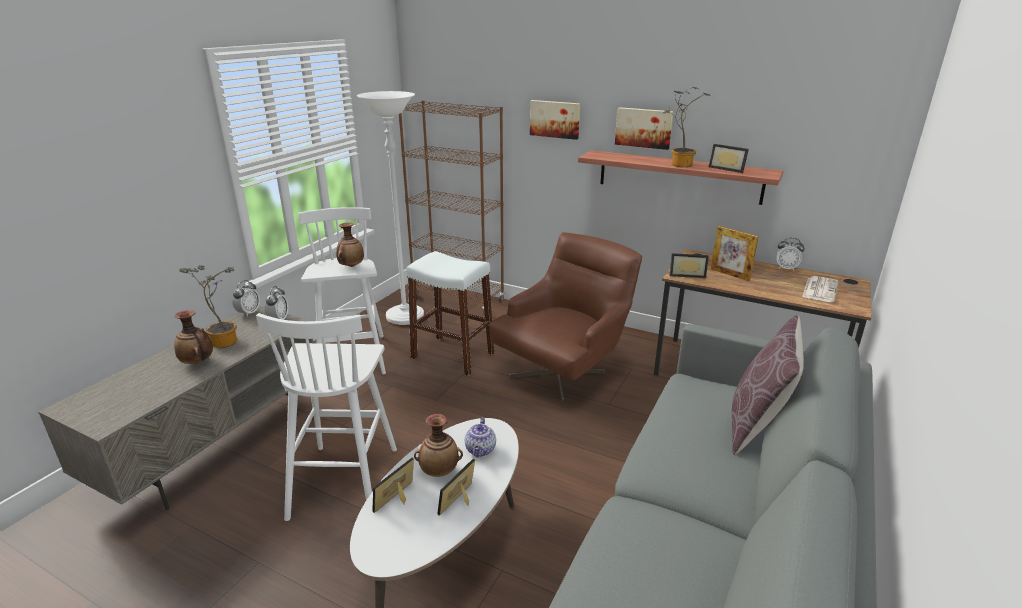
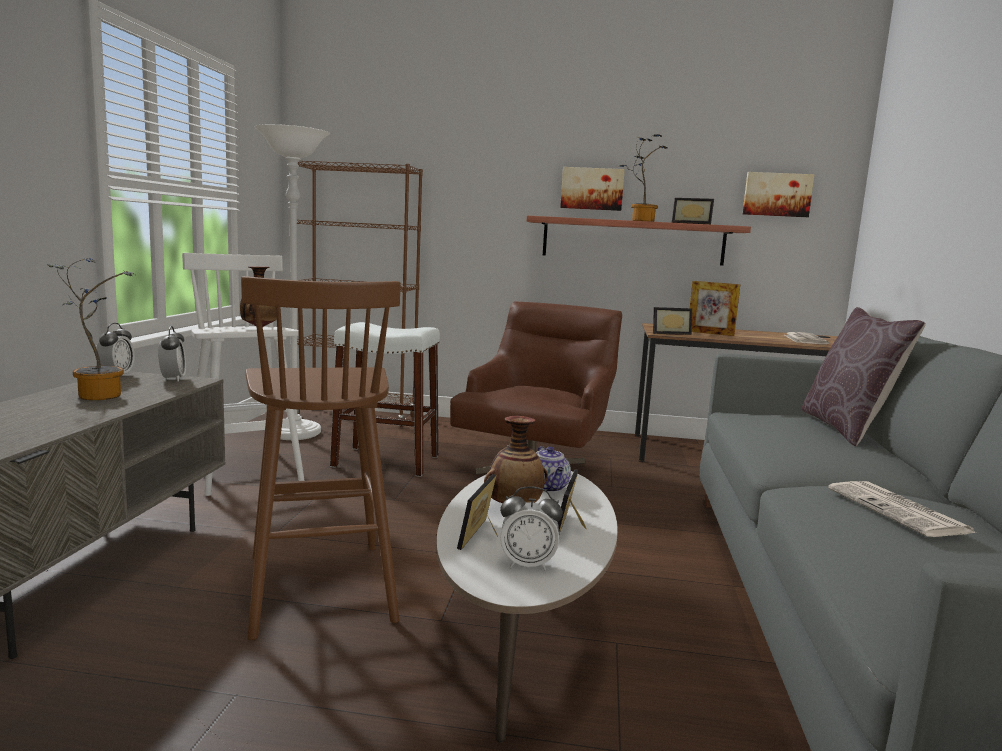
camera: 20 degrees left, 15 degrees down
vase [174,310,213,364] -> none
white stool [256,313,397,521] -> brown stool [241,276,401,640]
picture [530,100,580,140] -> picture moved to [743,172,815,217]
alarm clock [776,238,805,271] -> alarm clock moved to [500,486,563,570]
none -> newspaper [828,481,976,537]

